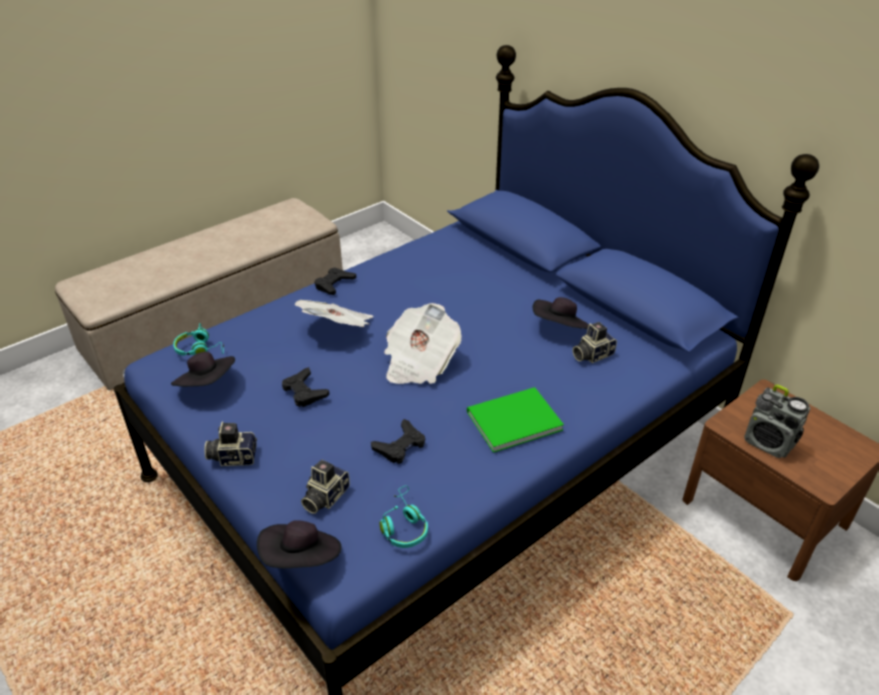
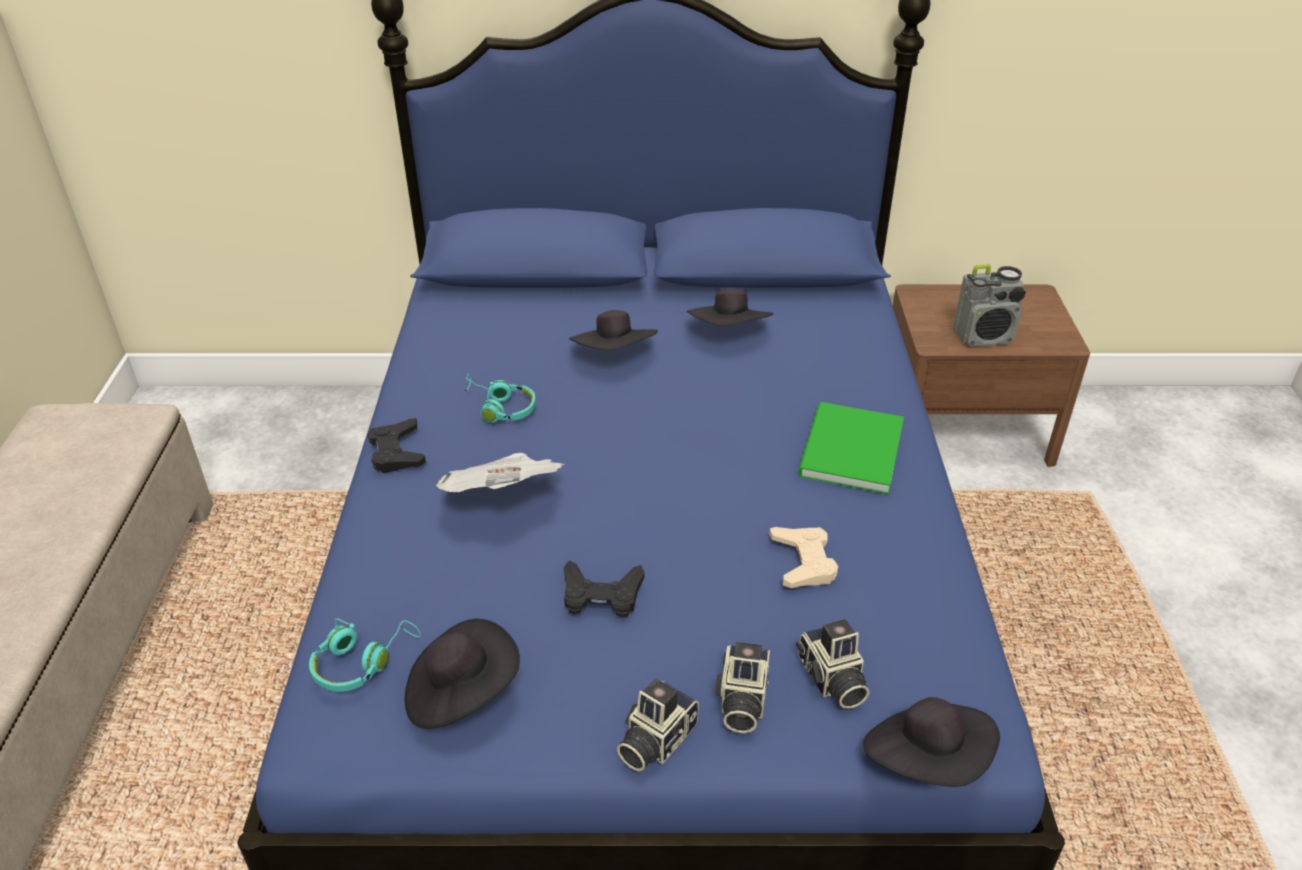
camera: 50 degrees left, 0 degrees up
black game controller [371,419,425,464] -> beige game controller [769,527,838,588]
turquoise headphones [379,486,428,548] -> turquoise headphones moved to [464,374,536,423]
newspaper [384,303,462,384] -> none
camera [572,322,617,363] -> camera moved to [715,642,770,733]
none -> black hat [569,310,658,351]

